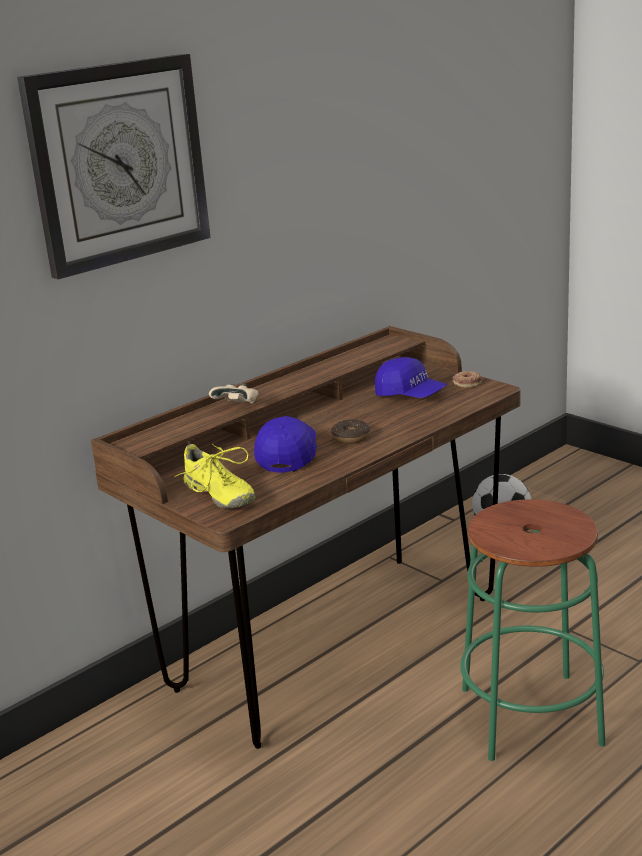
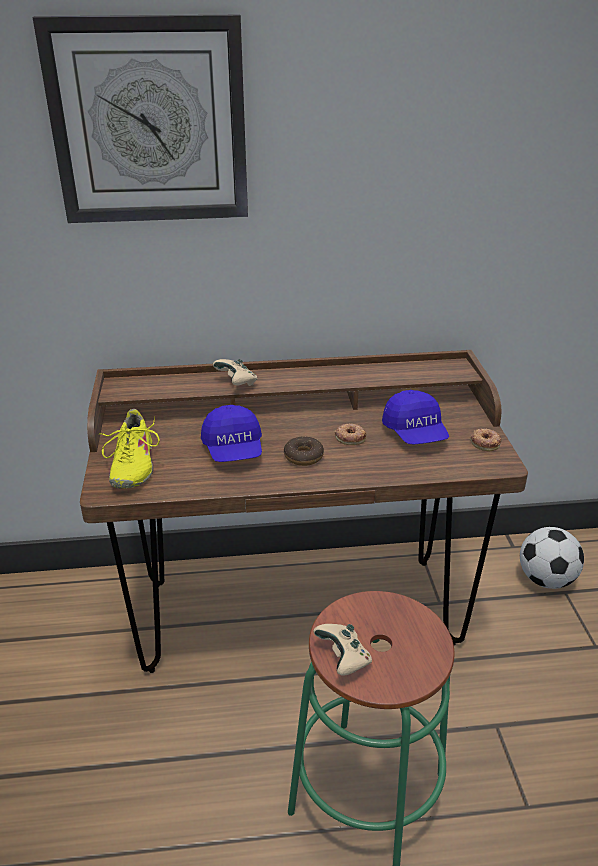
camera: 35 degrees right, 10 degrees up
blue cap [254,416,317,473] -> blue cap turned 120 degrees clockwise [201,405,262,462]
none -> beige game controller [313,624,372,676]
none -> donut [335,424,367,445]

